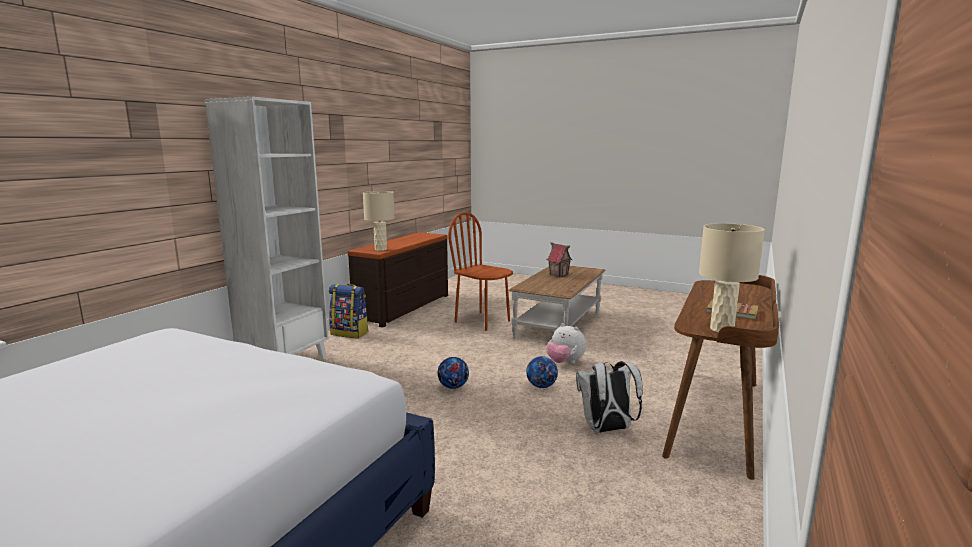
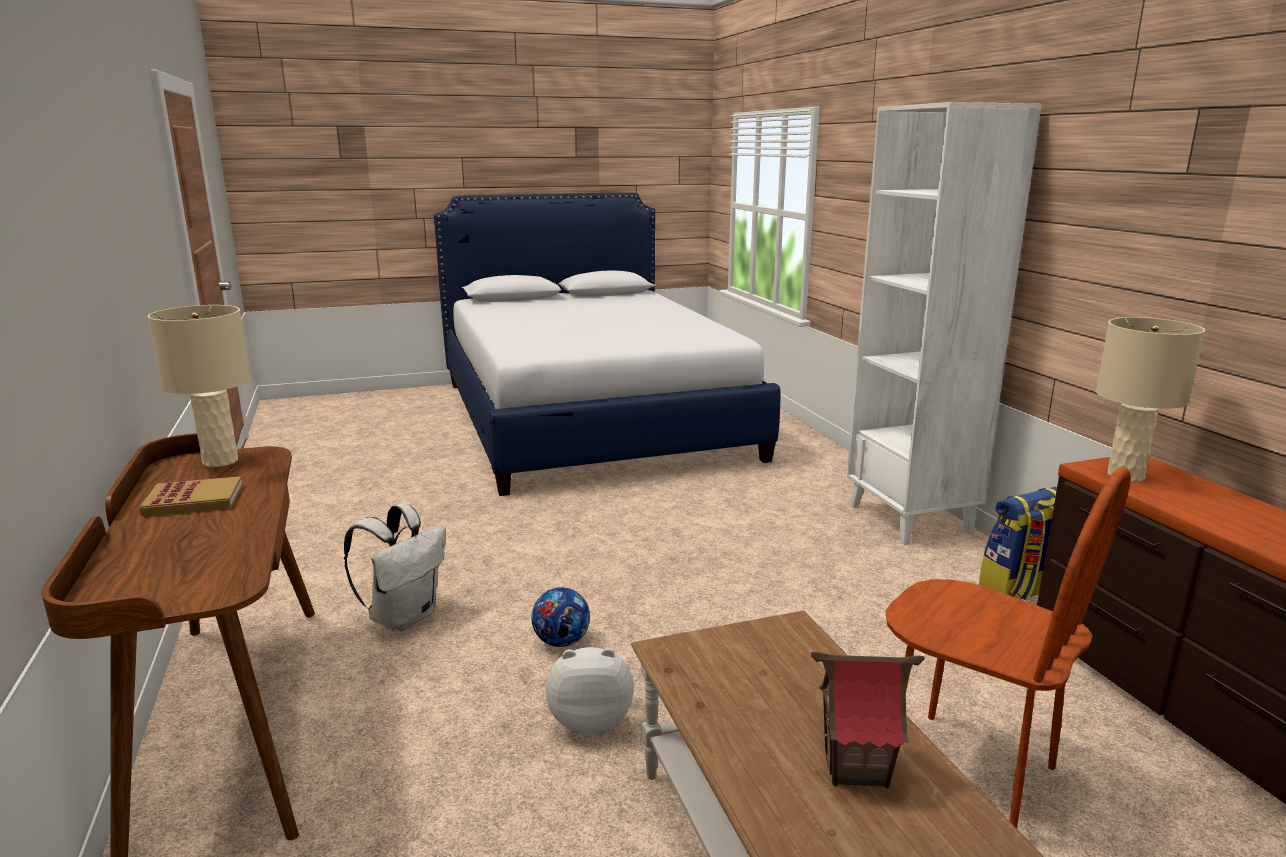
camera: 135 degrees right, 5 degrees up
football [438,357,469,389] -> none
brown chair [448,212,513,331] -> brown chair turned 45 degrees clockwise [885,467,1131,829]

